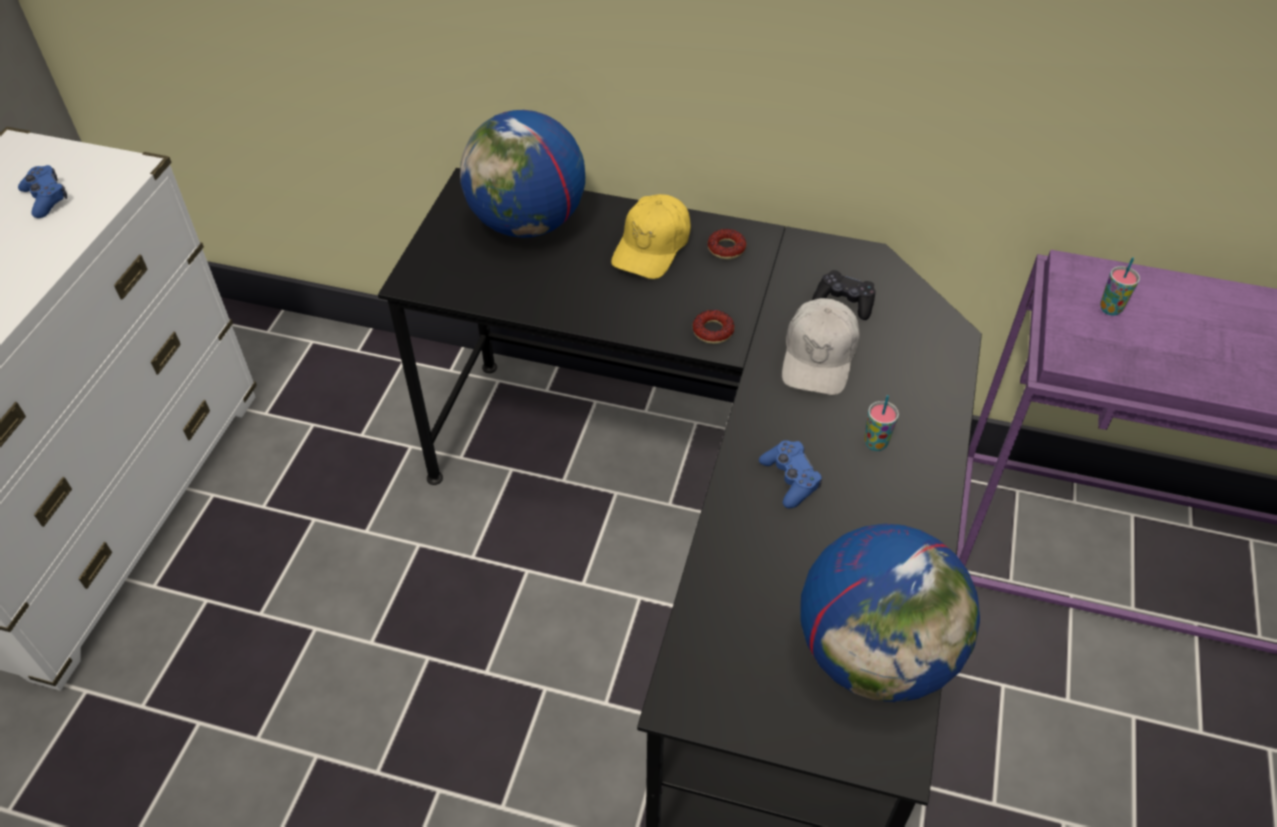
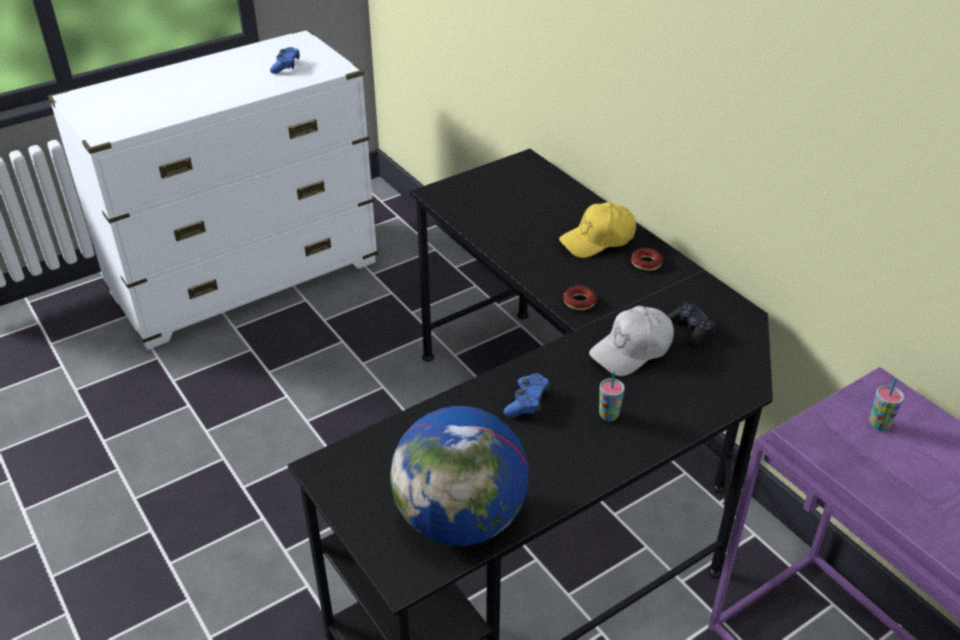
camera: 40 degrees right, 10 degrees down
globe [460,110,585,238] -> none

